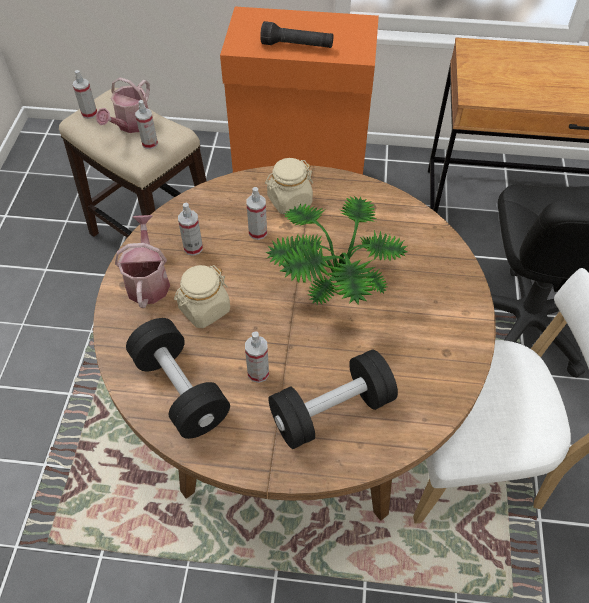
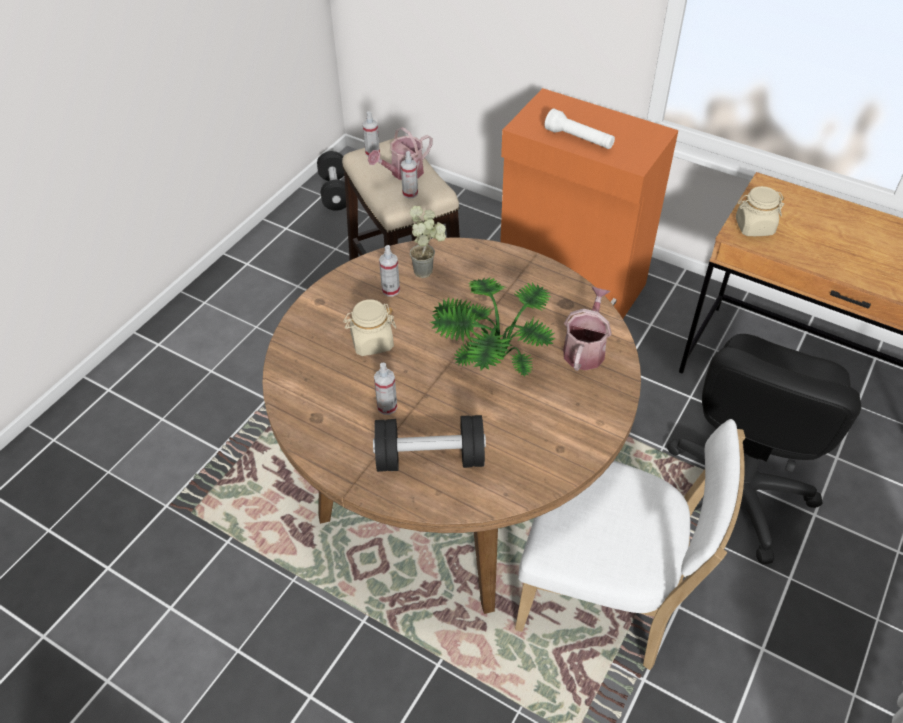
camera: 25 degrees right, 5 degrees down
watering can [115,215,170,308] -> watering can moved to [563,287,612,371]
black dumbbell [126,318,230,439] -> black dumbbell moved to [317,151,346,211]
spray bottle [247,187,267,240] -> none
black flashlight [260,21,334,48] -> white flashlight [544,109,615,149]
beige jar [265,158,313,215] -> beige jar moved to [736,186,784,236]
none -> potted plant [410,206,446,278]

